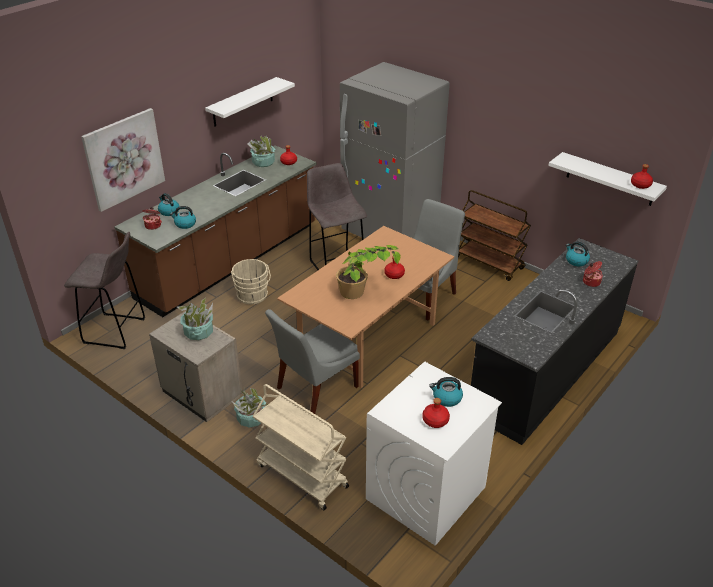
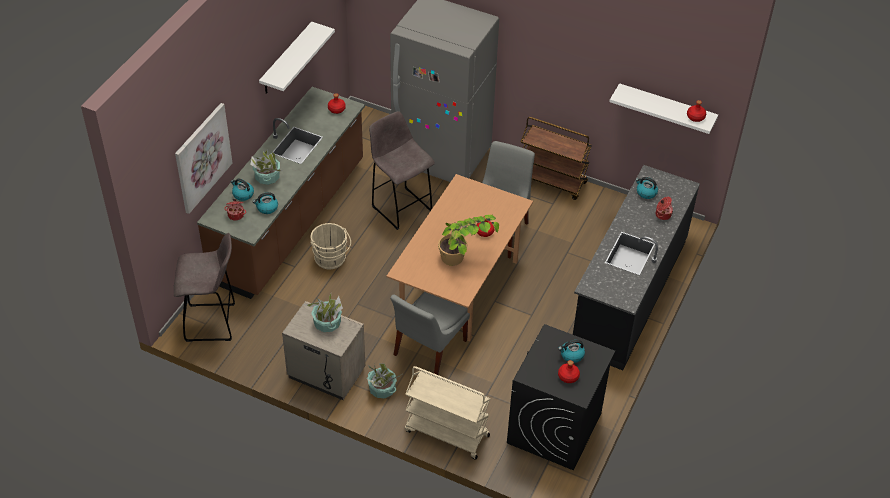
camera: 15 degrees left, 10 degrees up
potted plant [247,136,275,167] -> potted plant moved to [250,149,283,185]
white washing machine [366,361,502,546] -> black washing machine [507,324,615,471]

